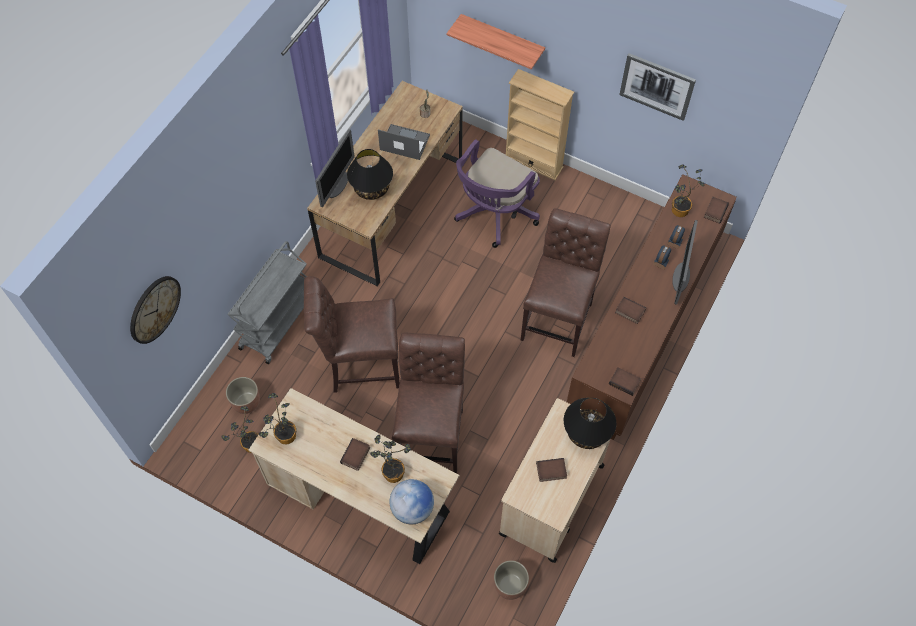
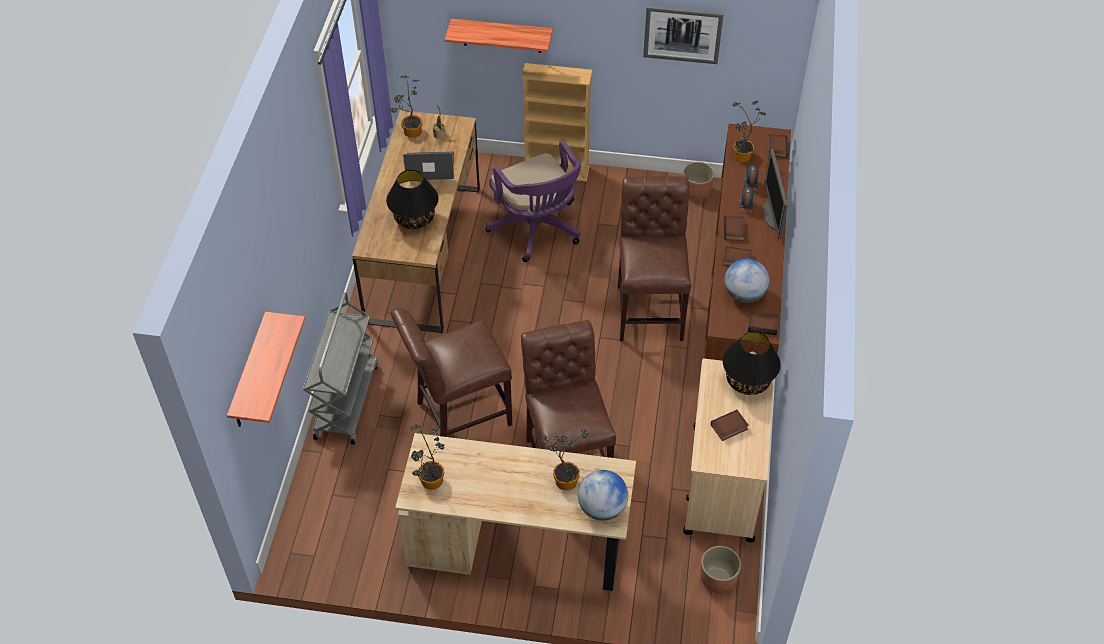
camera: 20 degrees left, 10 degrees down
wall clock [130,276,181,344] -> shelf [227,312,305,427]
potted plant [222,406,259,453] -> potted plant moved to [389,75,423,138]
planter [226,377,260,414] -> planter moved to [683,162,715,200]
monitor [315,129,355,207] -> none
book [340,438,370,471] -> book moved to [724,216,745,241]
purple office chair [454,139,540,248] -> purple office chair turned 45 degrees counterclockwise [486,141,581,262]
none -> globe [724,258,769,303]

